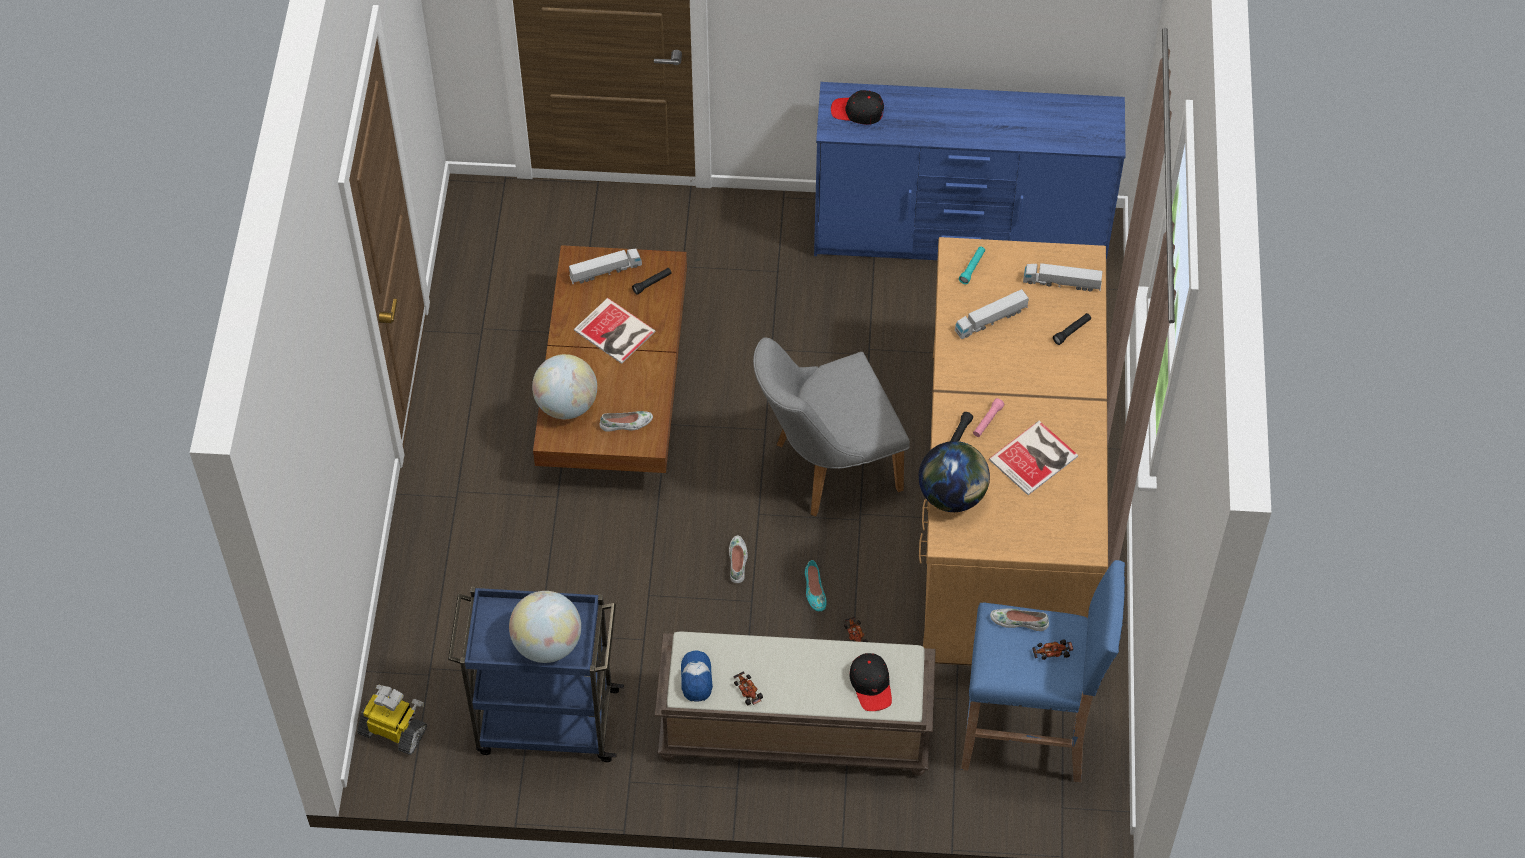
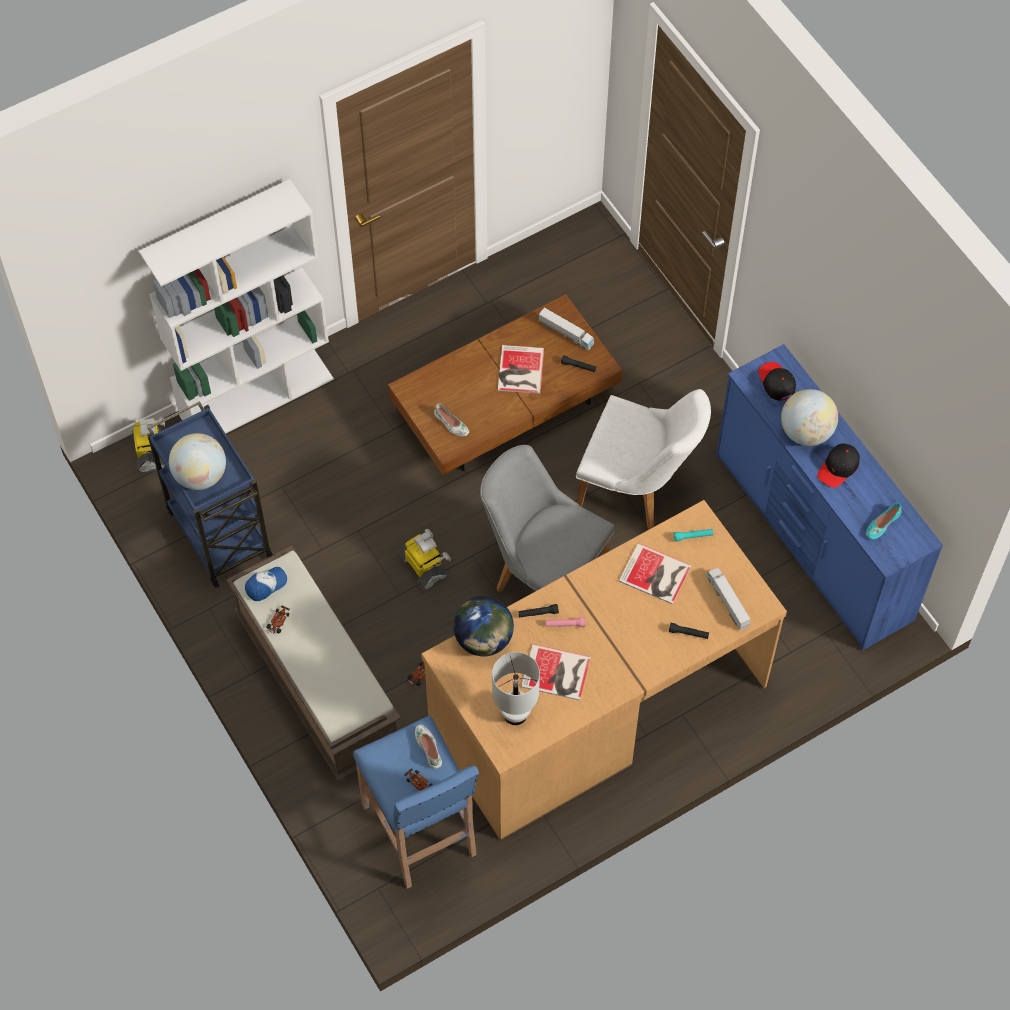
camera: 55 degrees right, 5 degrees up
globe [532,354,597,419] -> globe moved to [781,389,838,446]
white shoe [729,535,748,583] -> toy robot [398,529,451,590]
turquoise shoe [805,560,827,611] -> turquoise shoe moved to [866,503,902,540]
black cap [849,653,892,711] -> black cap moved to [817,443,860,488]
toy truck [955,289,1029,339] -> book [619,543,692,604]
none -> white bookcase [139,179,334,434]
none -> white table lamp [492,652,540,725]
none -> white chair [576,389,711,529]

